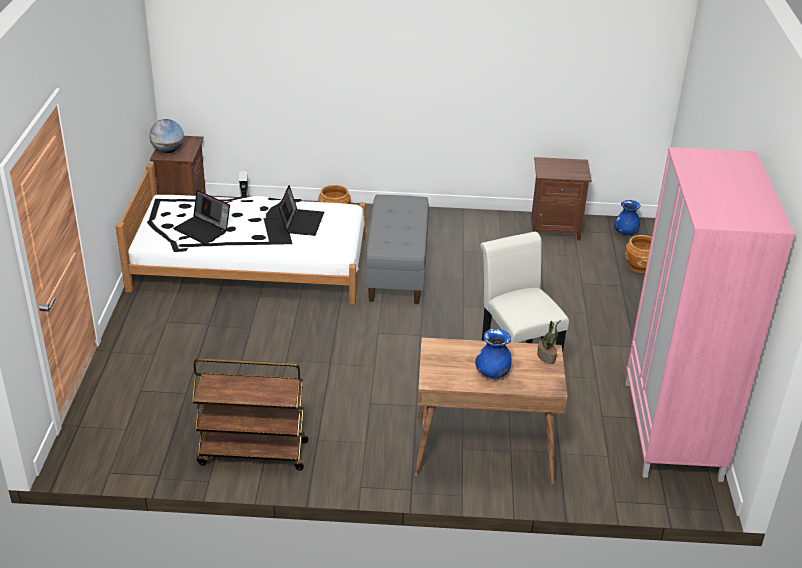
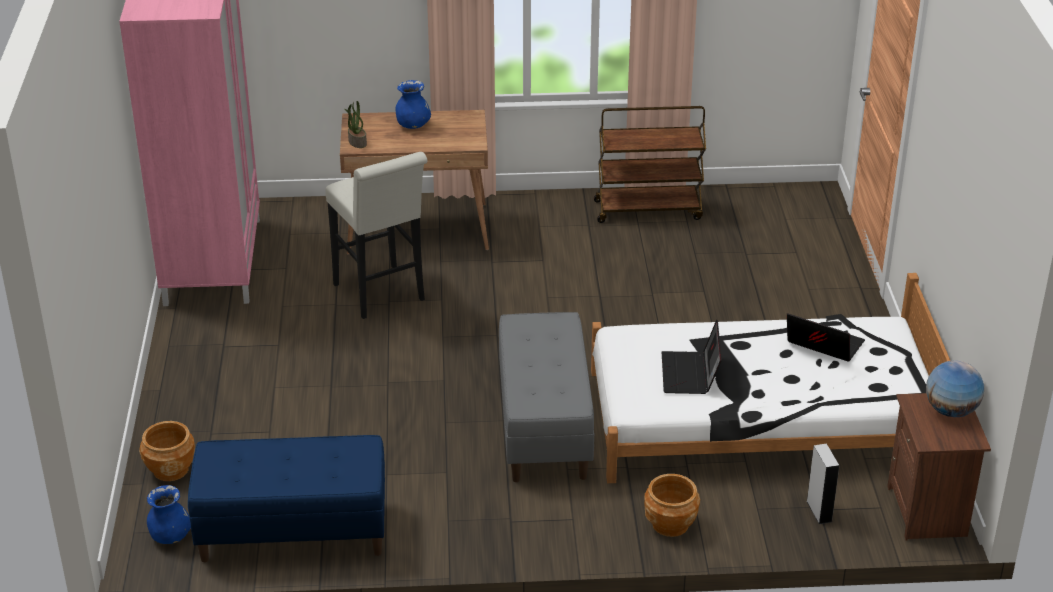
camera: 175 degrees right, 0 degrees up
brown nightstand [531,157,592,240] -> blue bench [188,435,385,562]

